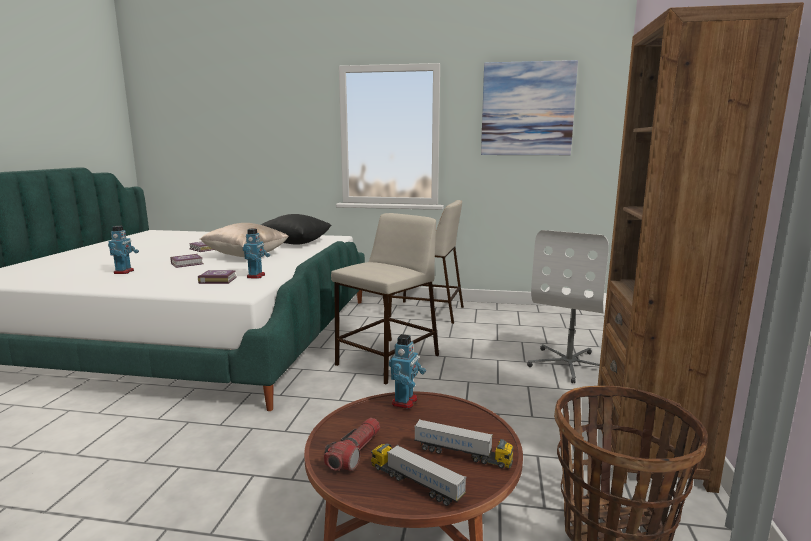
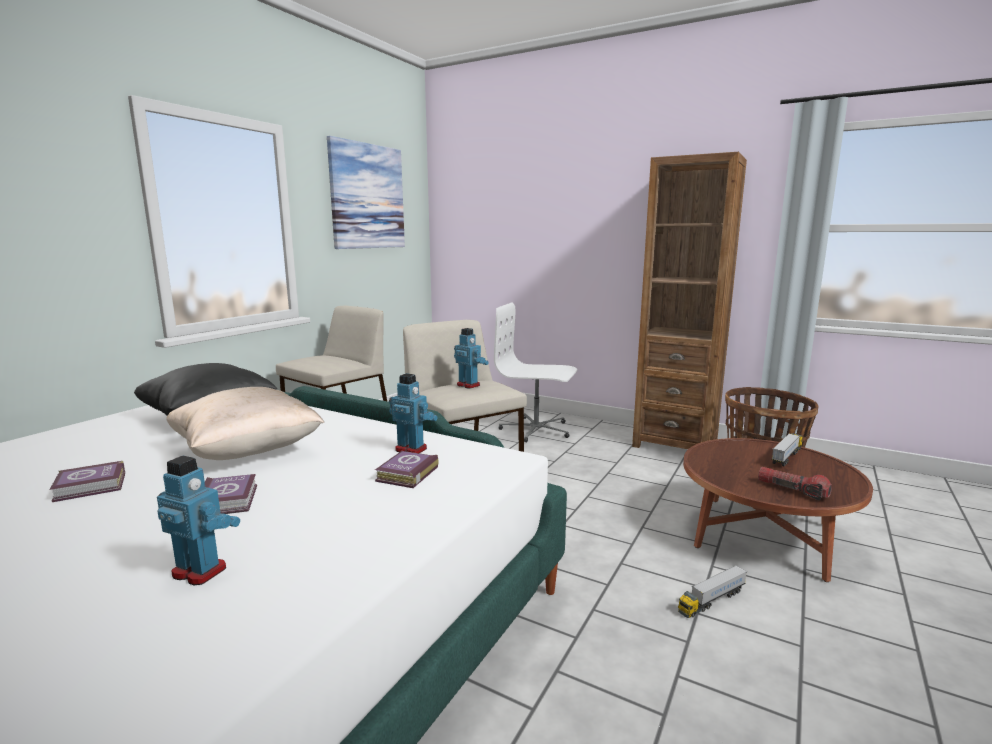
camera: 70 degrees left, 0 degrees up
toy truck [371,444,466,506] -> toy truck moved to [678,565,747,618]
toy robot [389,334,426,409] -> toy robot moved to [454,328,489,388]
white office chair [527,230,609,383] -> white office chair turned 150 degrees clockwise [494,302,577,442]

